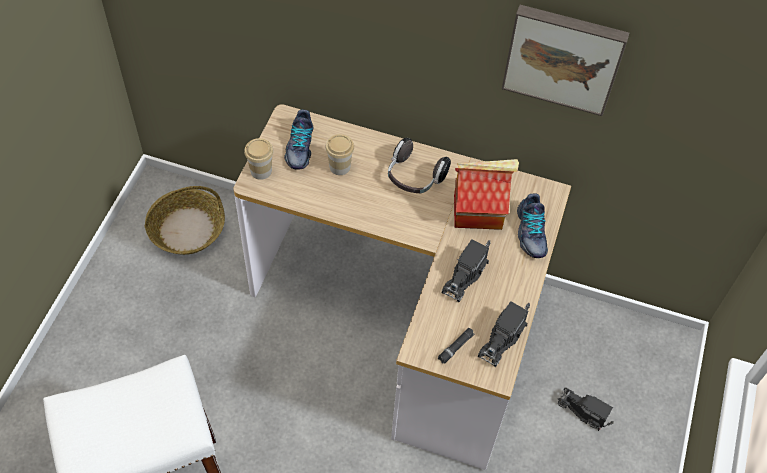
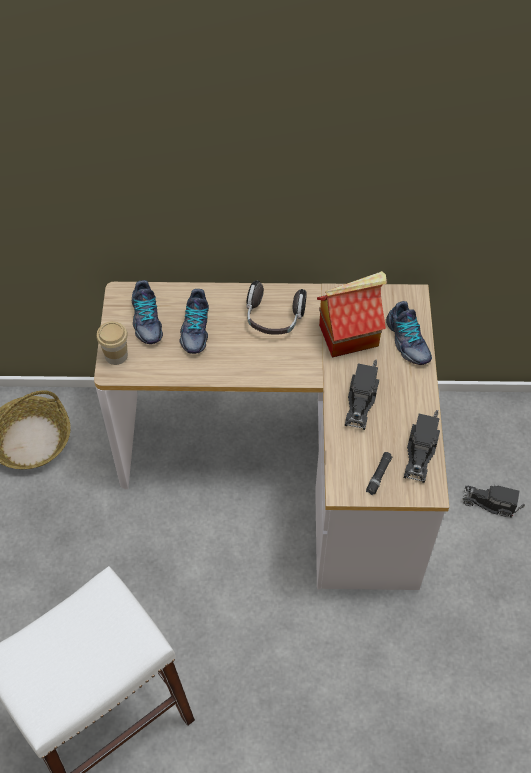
camera: 15 degrees left, 0 degrees up
cup [325,134,354,175] -> shoe [179,289,209,354]
picture [502,5,629,116] -> none

